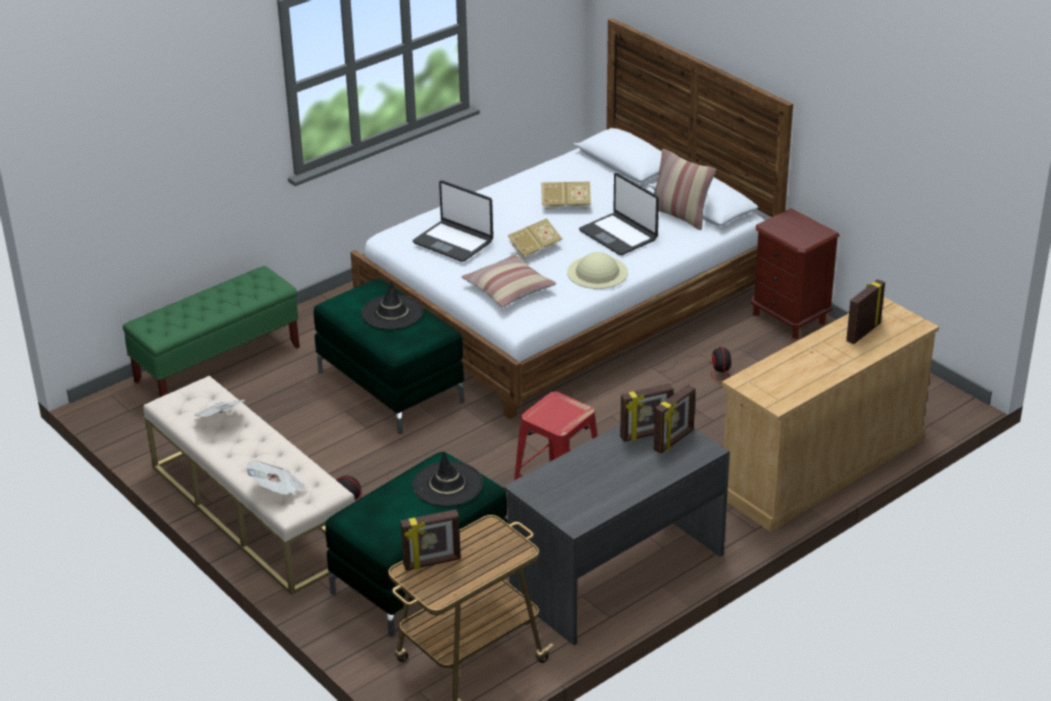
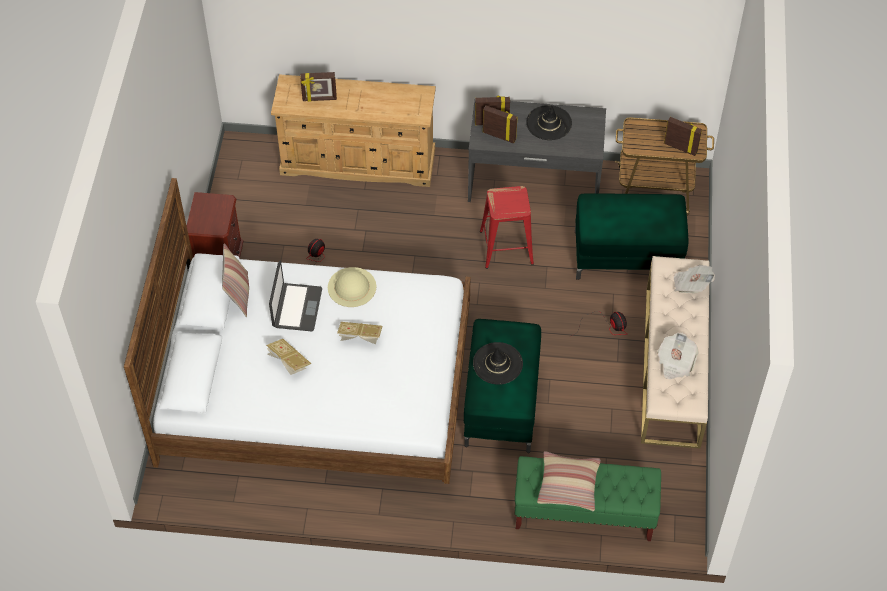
camera: 135 degrees left, 20 degrees up
black hat [412,452,483,507] -> black hat moved to [526,105,572,140]
laptop [413,180,493,262] -> none
pillow [461,254,556,307] -> pillow moved to [537,451,601,511]

